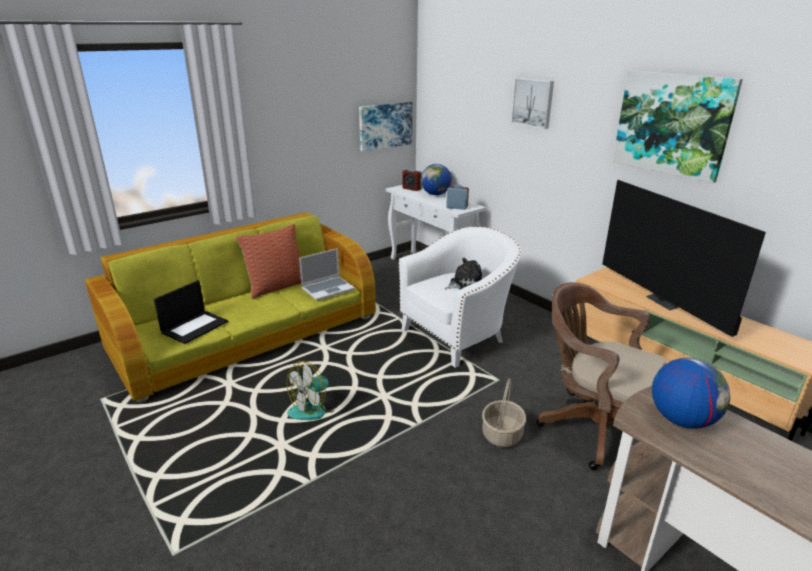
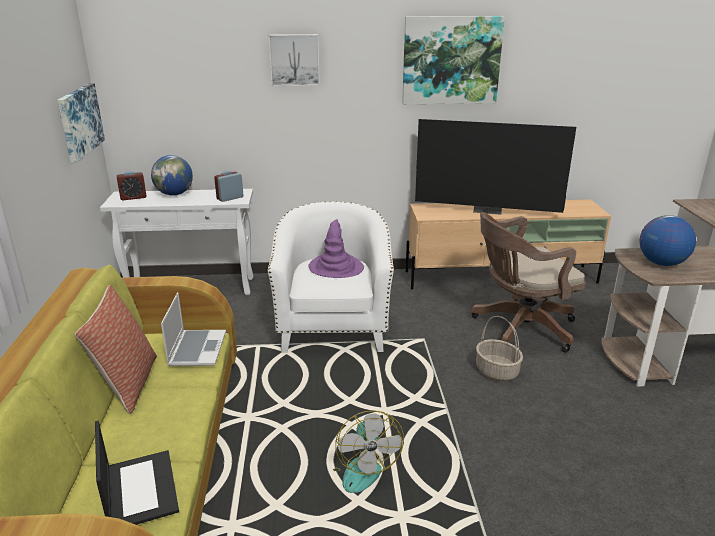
camera: 55 degrees left, 0 degrees up
plush toy [445,258,483,290] -> purple hat [308,219,364,278]

